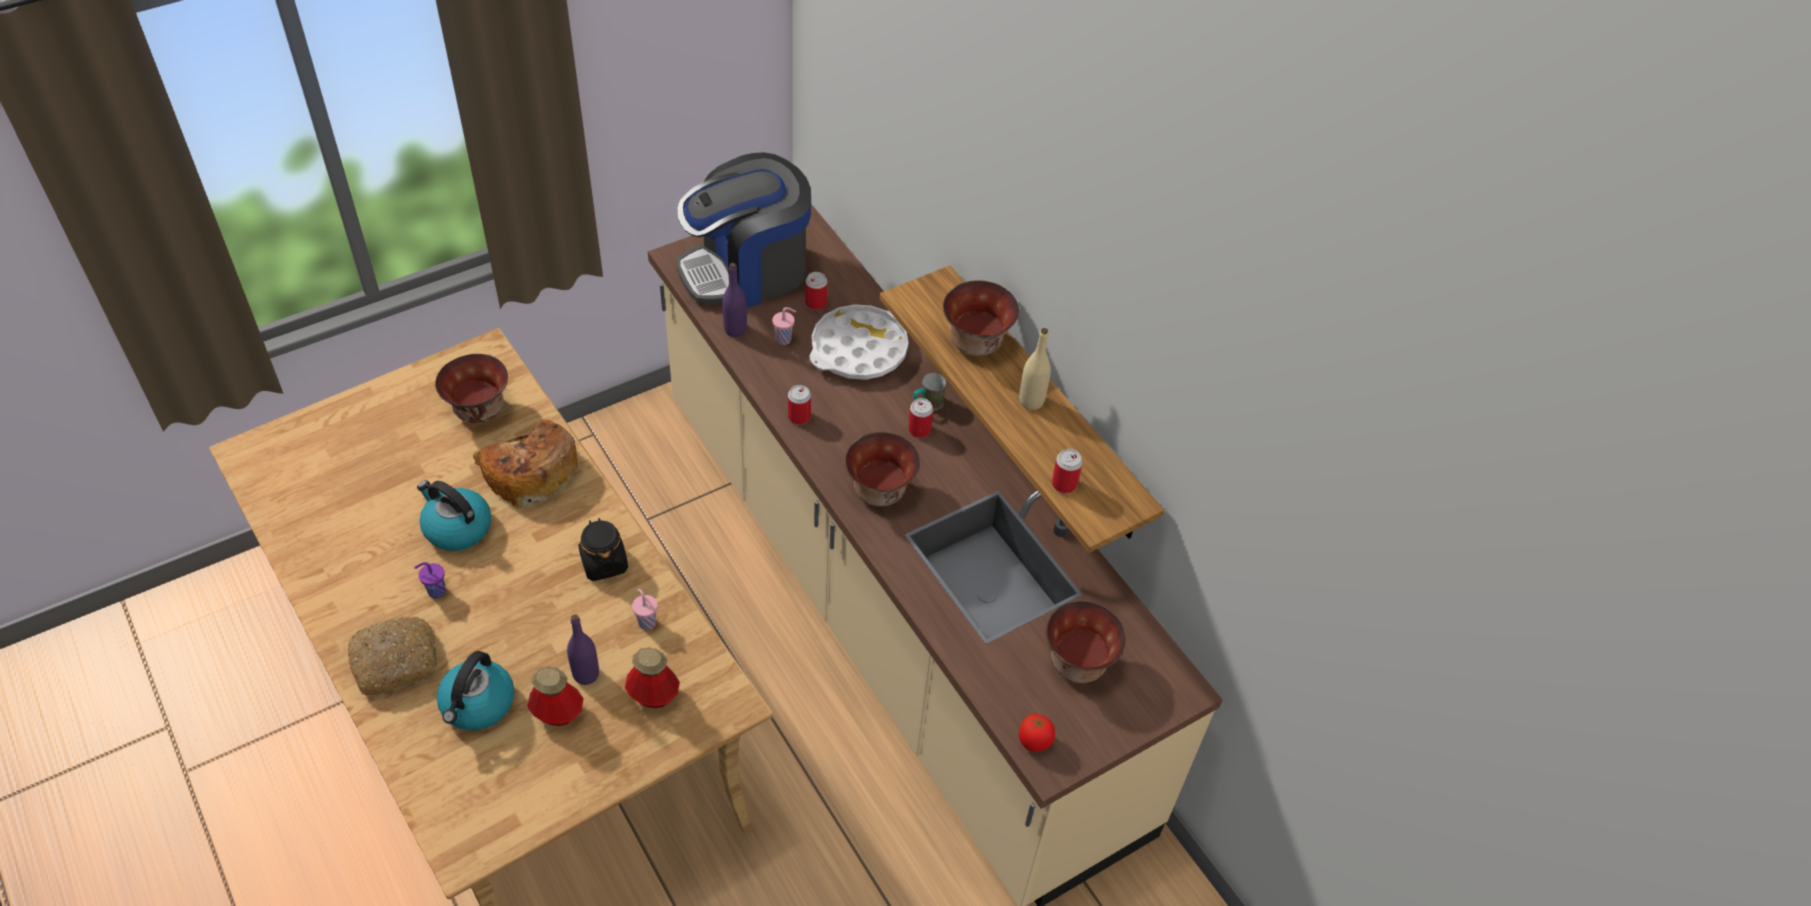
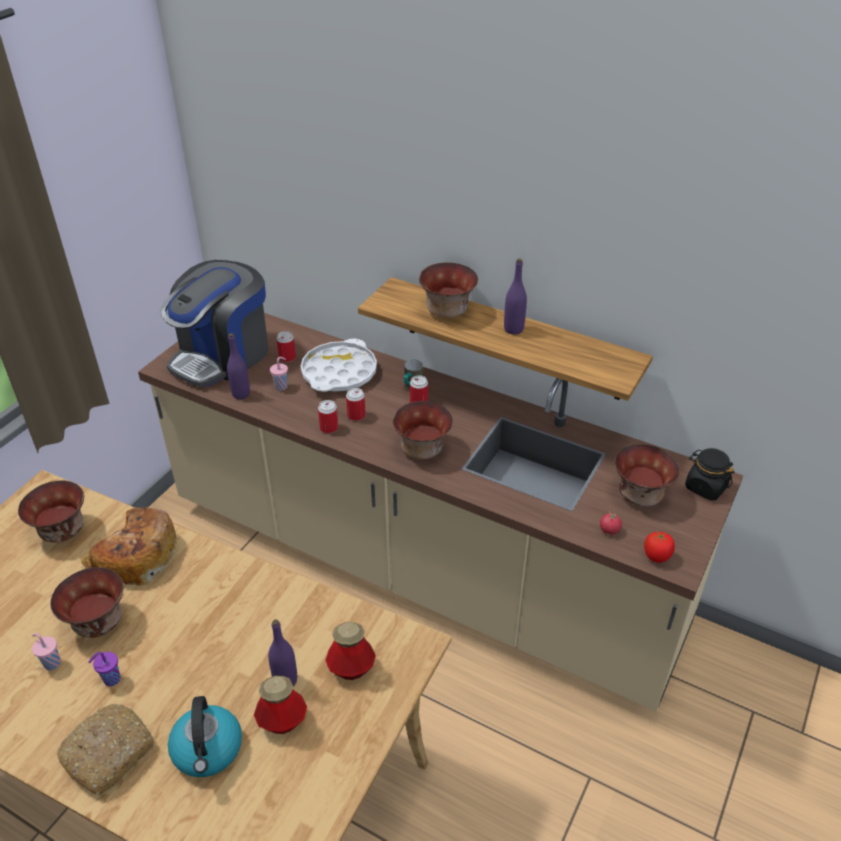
camera: 25 degrees left, 10 degrees down
kettle [417,480,491,551] -> bowl [50,567,124,638]
black jar [578,518,628,581] -> black jar moved to [685,448,734,501]
pink cup [632,589,658,630] -> pink cup moved to [32,633,61,670]
beige bottle [1019,328,1051,410] -> purple bottle [504,259,527,335]
can [1052,449,1083,493] -> can moved to [346,388,366,421]
none -> tomato [600,511,622,534]

